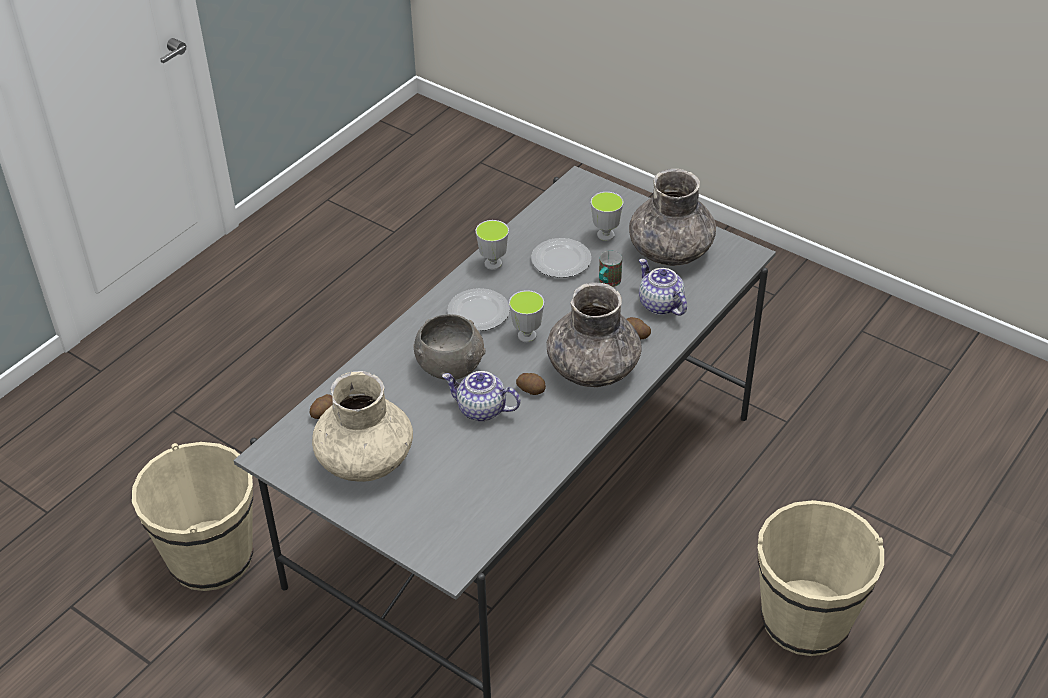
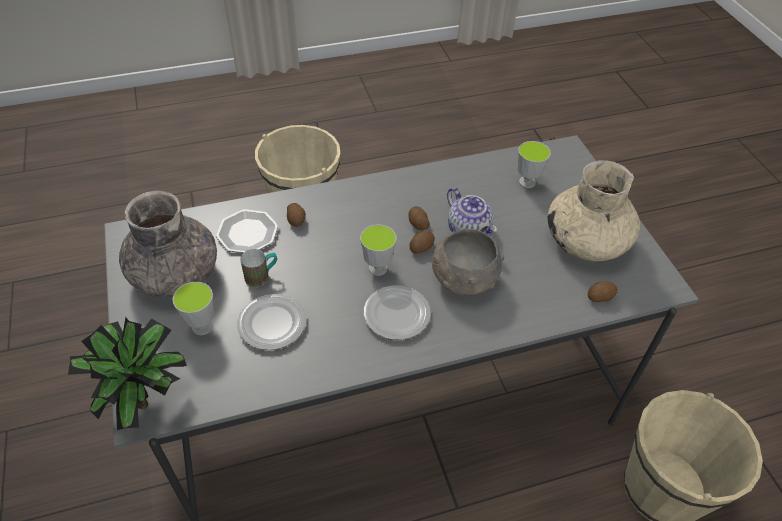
camera: 145 degrees left, 5 degrees up
cup [476,220,509,270] -> cup moved to [517,141,551,188]
grey vase [547,282,642,387] -> none
teapot [639,259,687,316] -> plate [216,209,278,253]
none -> potted plant [68,317,187,430]
none -> potato [410,231,435,254]

